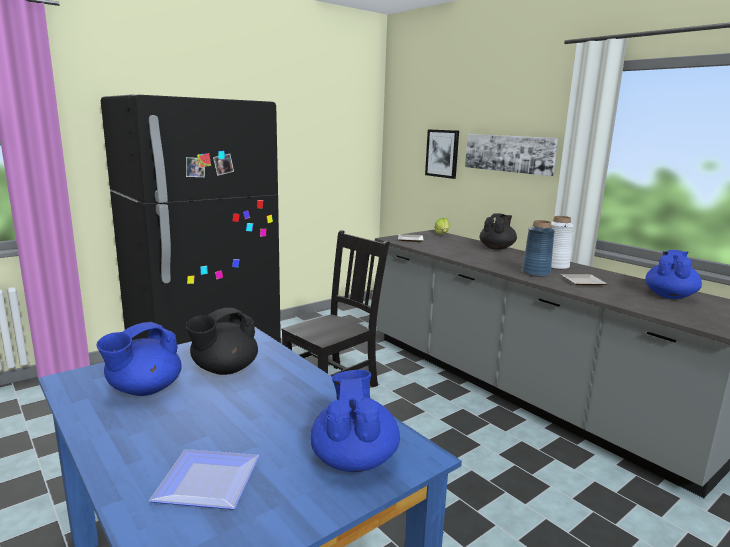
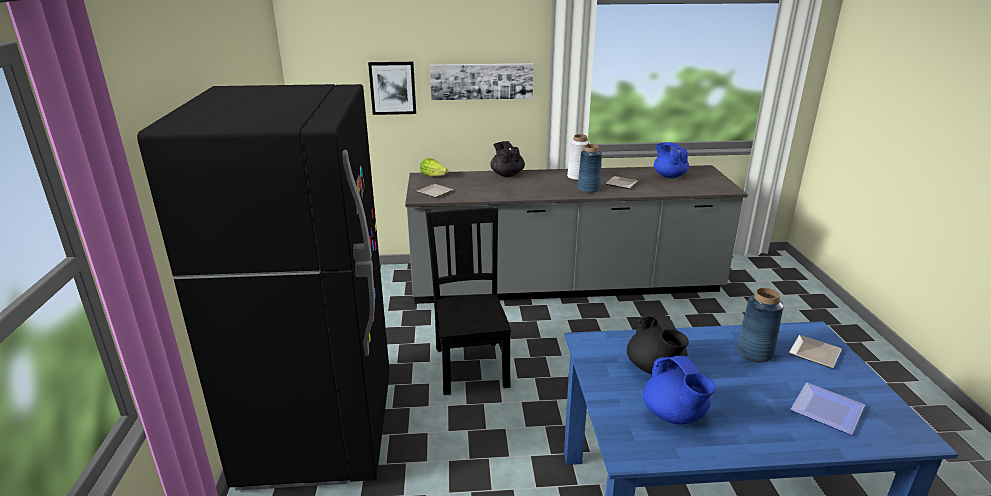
camera: 55 degrees left, 10 degrees up
blue teapot [310,370,400,472] -> plate [788,335,842,368]
none -> blue vase [736,288,784,362]

